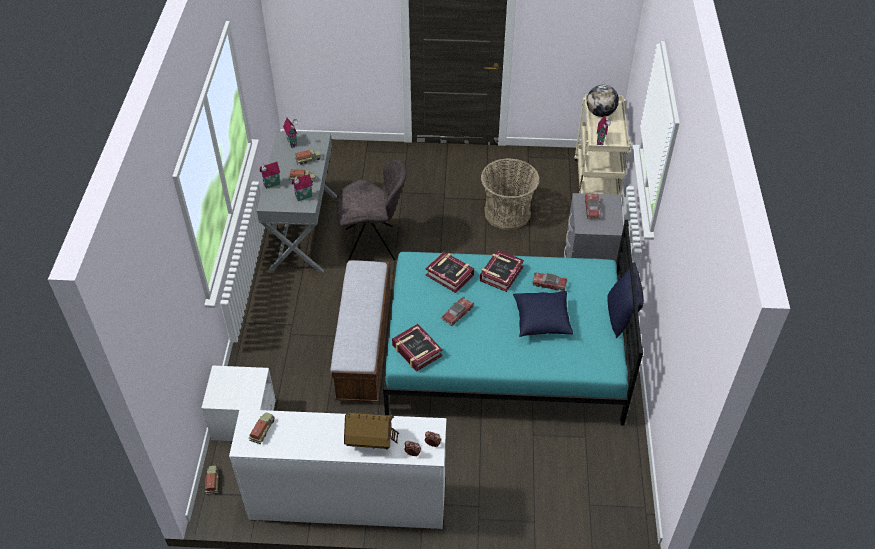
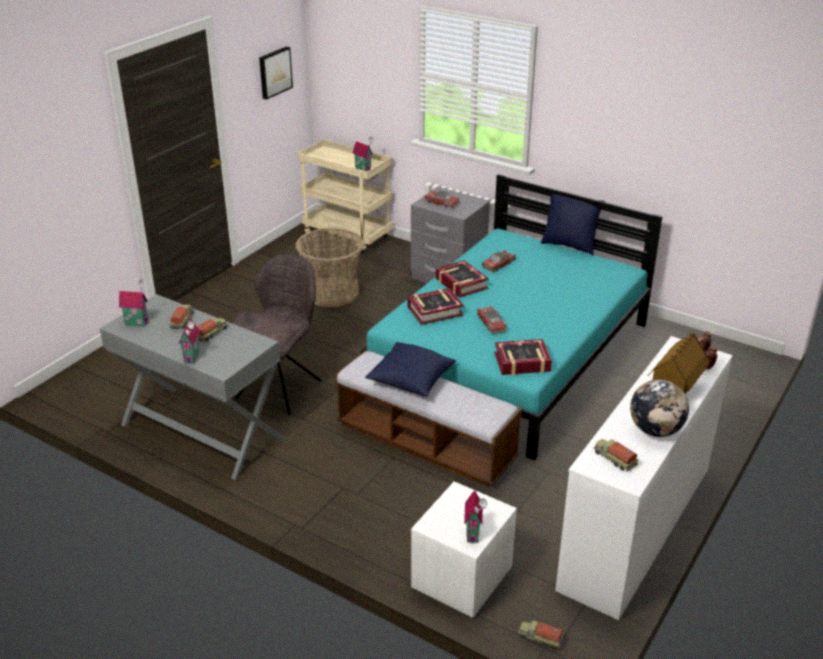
camera: 60 degrees left, 15 degrees down
toy house [292,174,313,201] -> toy house moved to [464,490,487,544]
blue pillow [513,291,573,337] -> blue pillow moved to [365,342,456,397]
globe [587,85,619,117] -> globe moved to [630,379,689,437]
none -> picture [259,46,293,100]

